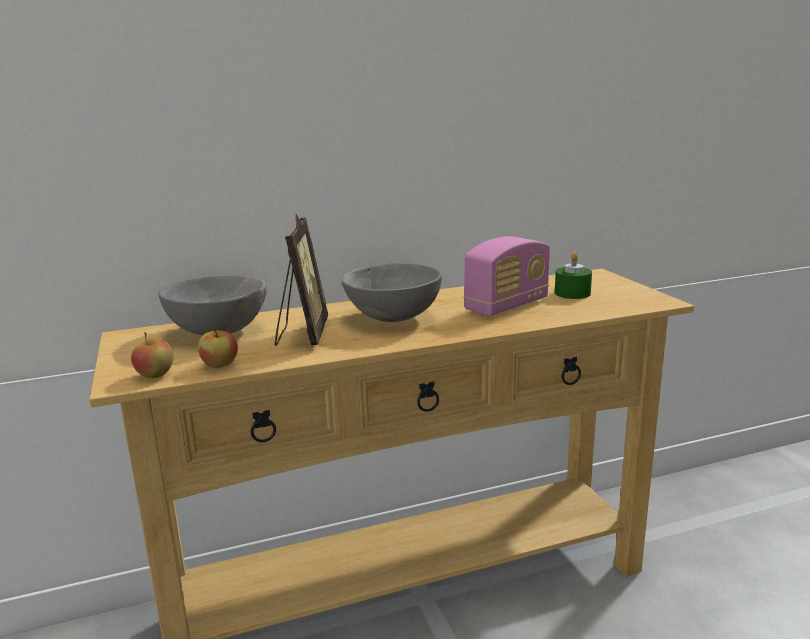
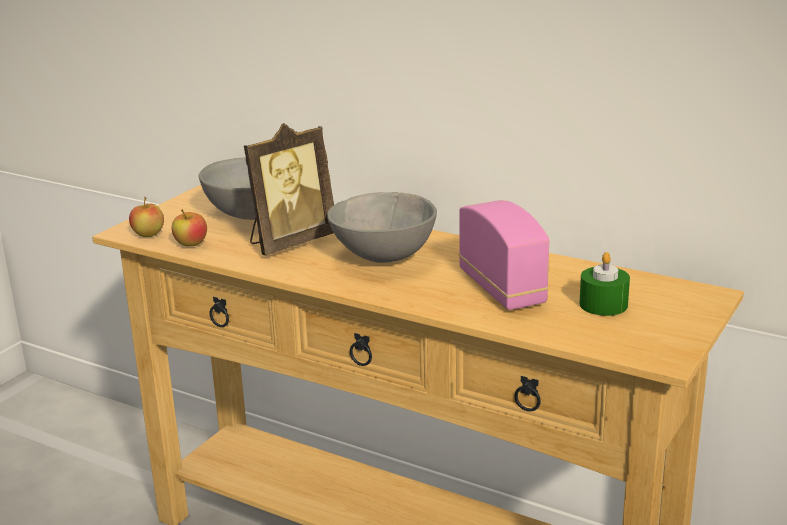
camera: 50 degrees right, 5 degrees up
radio [464,236,550,316] -> radio turned 120 degrees counterclockwise [459,200,549,310]

